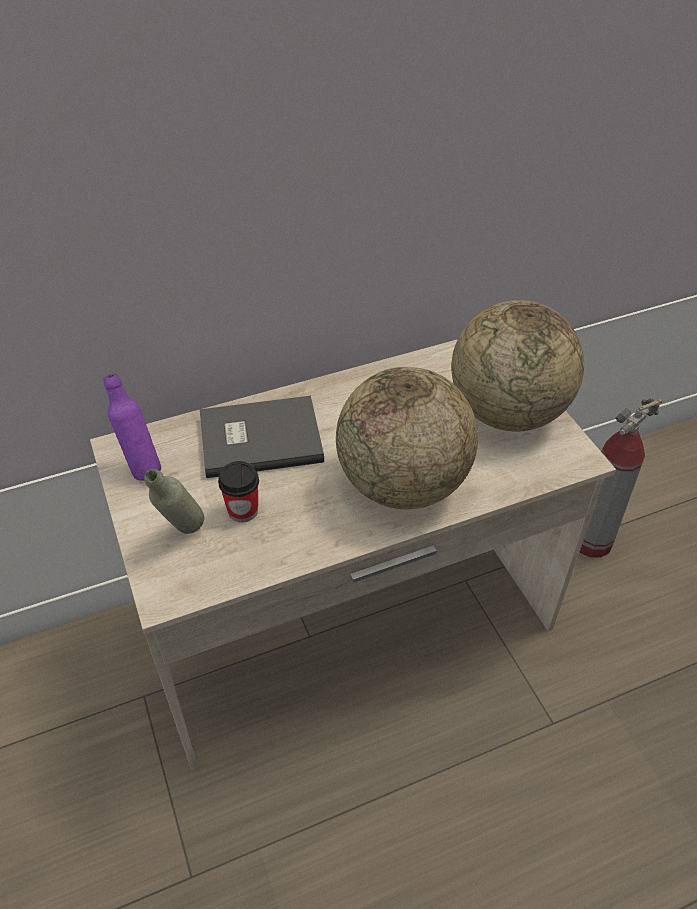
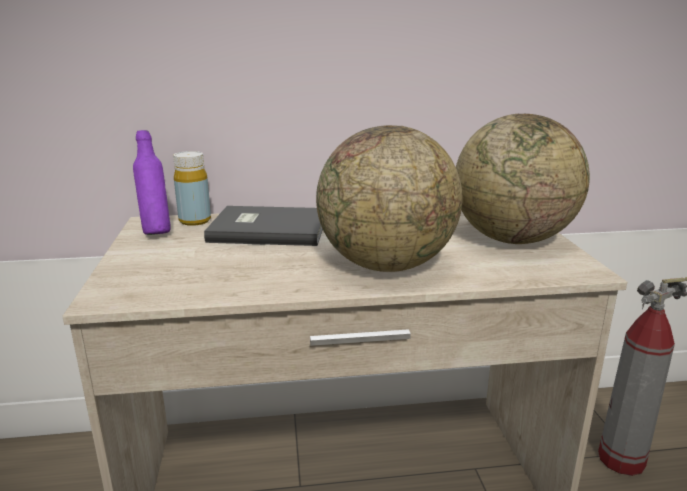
camera: 15 degrees right, 25 degrees down
grey bottle [144,469,204,534] -> none
cup [218,461,259,522] -> none
none -> yellow bottle [173,151,211,226]

